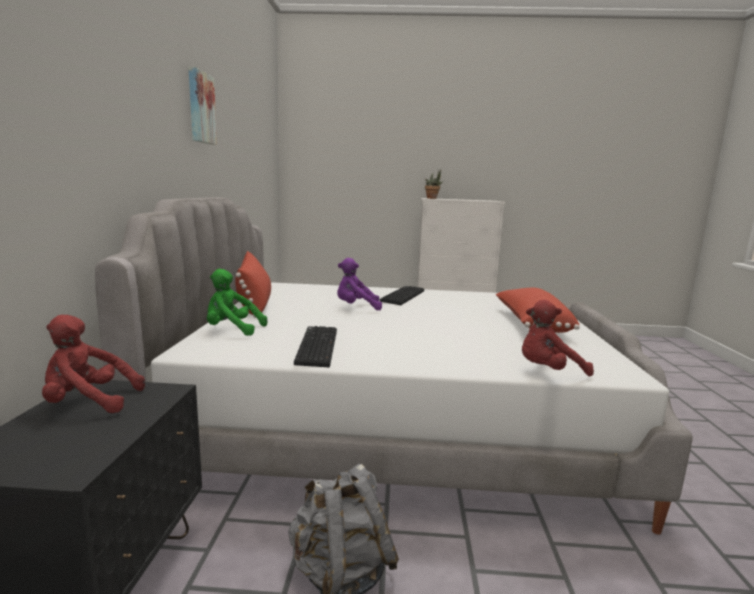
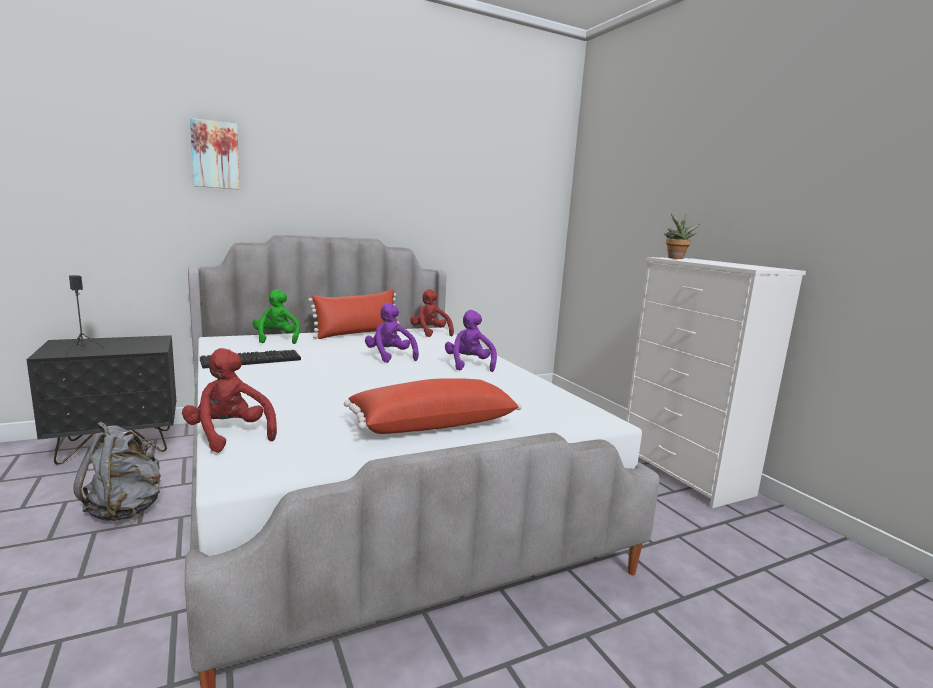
camera: 60 degrees right, 0 degrees up
red plush toy [42,315,145,413] -> red plush toy moved to [410,289,454,337]
picture [188,67,217,145] -> picture moved to [190,118,240,189]
keyboard [380,286,424,305] -> purple plush toy [445,310,497,372]
none -> black speaker [65,275,108,356]

